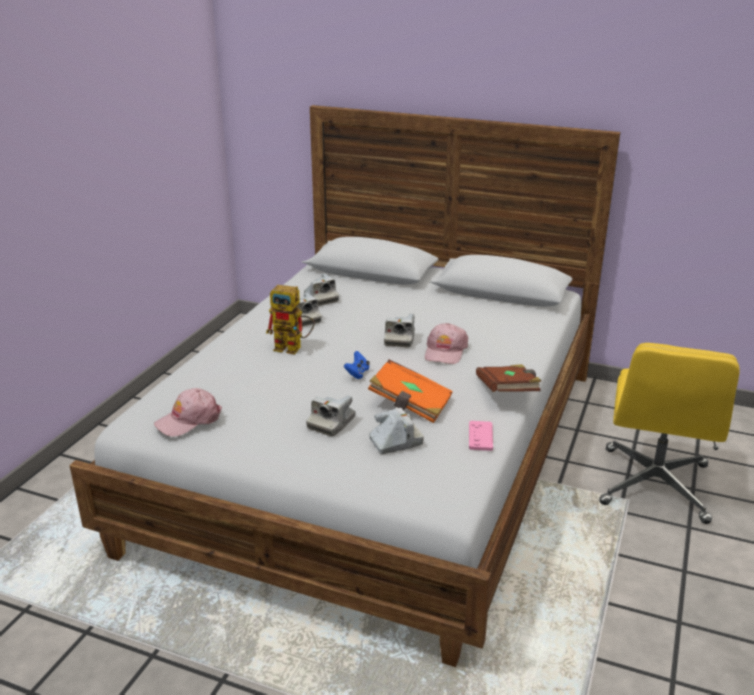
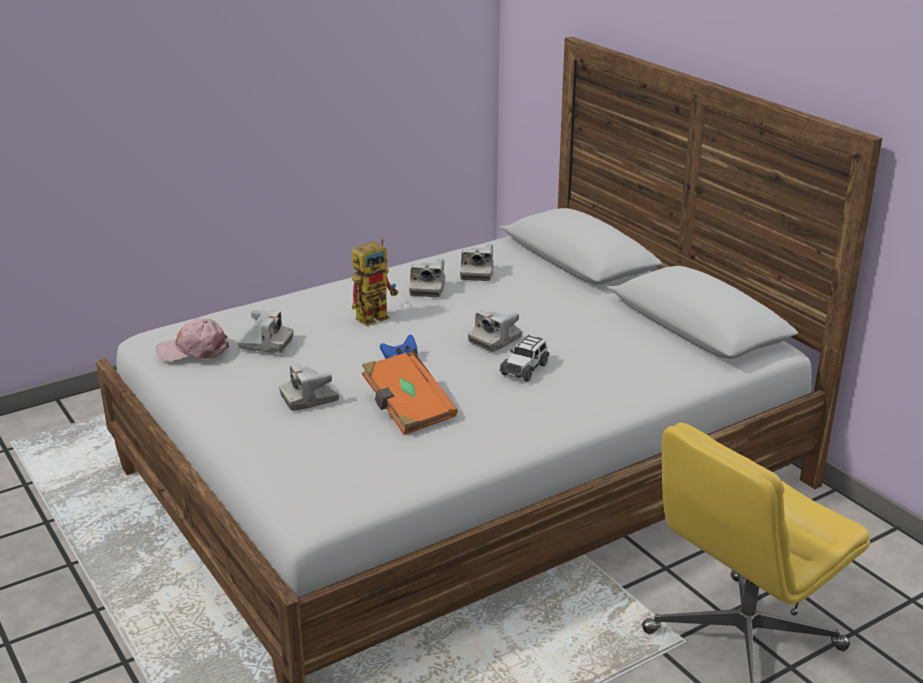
camera: 35 degrees right, 0 degrees up
toy robot [266,285,315,354] -> toy robot turned 90 degrees counterclockwise [352,238,399,326]
camera [369,408,424,454] -> camera moved to [237,310,294,353]
pink cap [425,323,468,364] -> toy car [500,335,549,382]
pink game controller [469,421,493,451] -> none
brown book [476,364,541,392] -> none

